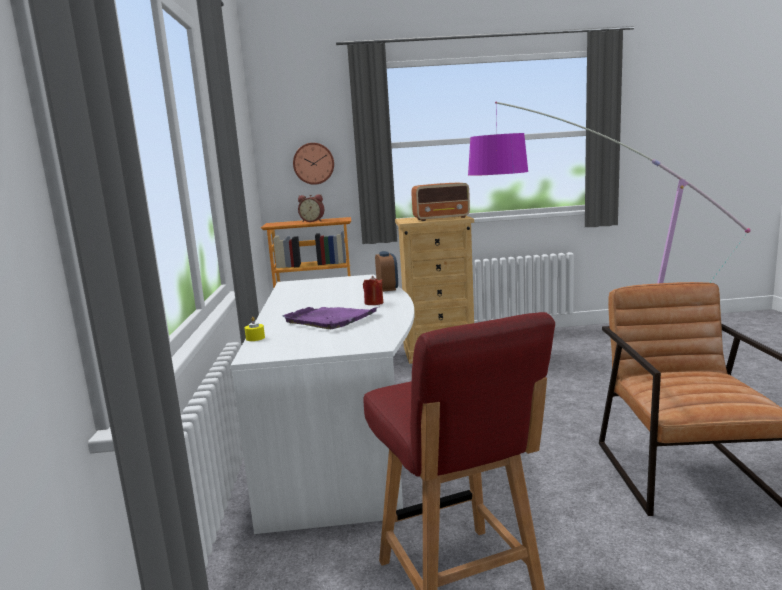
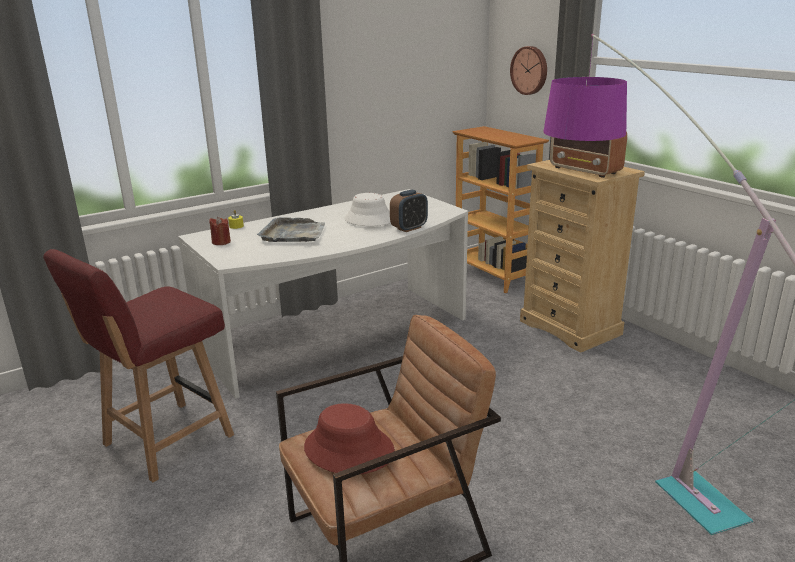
camera: 60 degrees right, 10 degrees up
purple tray [282,307,378,329] -> grey tray [257,217,325,242]
alarm clock [298,194,325,222] -> none
red candle [363,276,383,305] -> red candle moved to [209,217,231,245]
none -> red hat [304,403,395,474]
none -> white hat [344,193,391,226]

